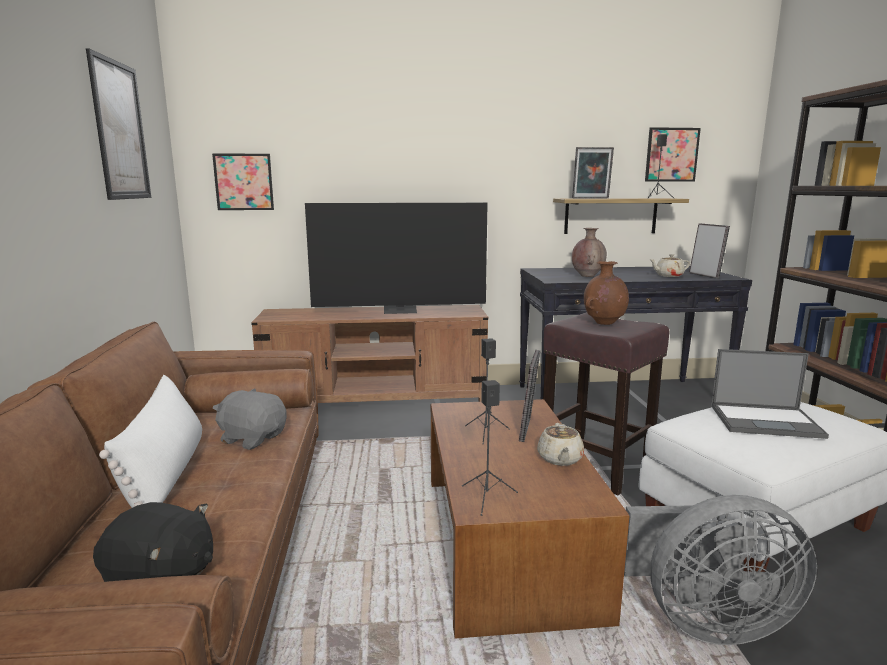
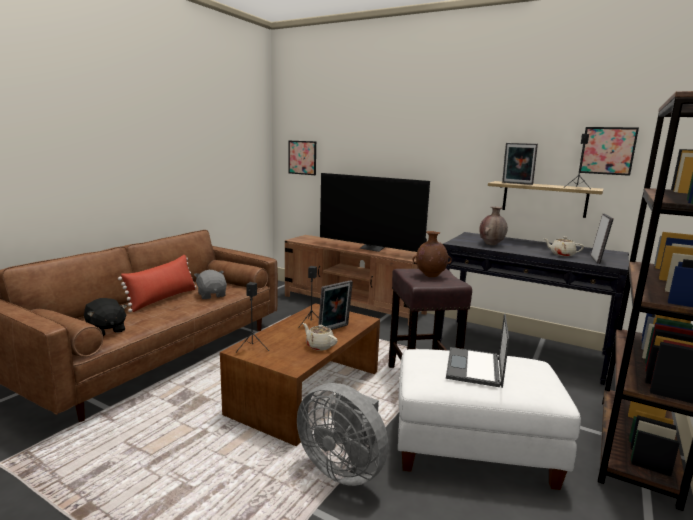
camera: 35 degrees right, 0 degrees up
picture [86,48,151,200] -> none
white pillow [99,375,202,508] -> red pillow [118,255,196,312]
beige teapot [537,423,584,466] -> beige teapot turned 90 degrees clockwise [303,323,338,351]
laptop [711,349,829,439] -> laptop turned 60 degrees clockwise [446,313,509,388]

